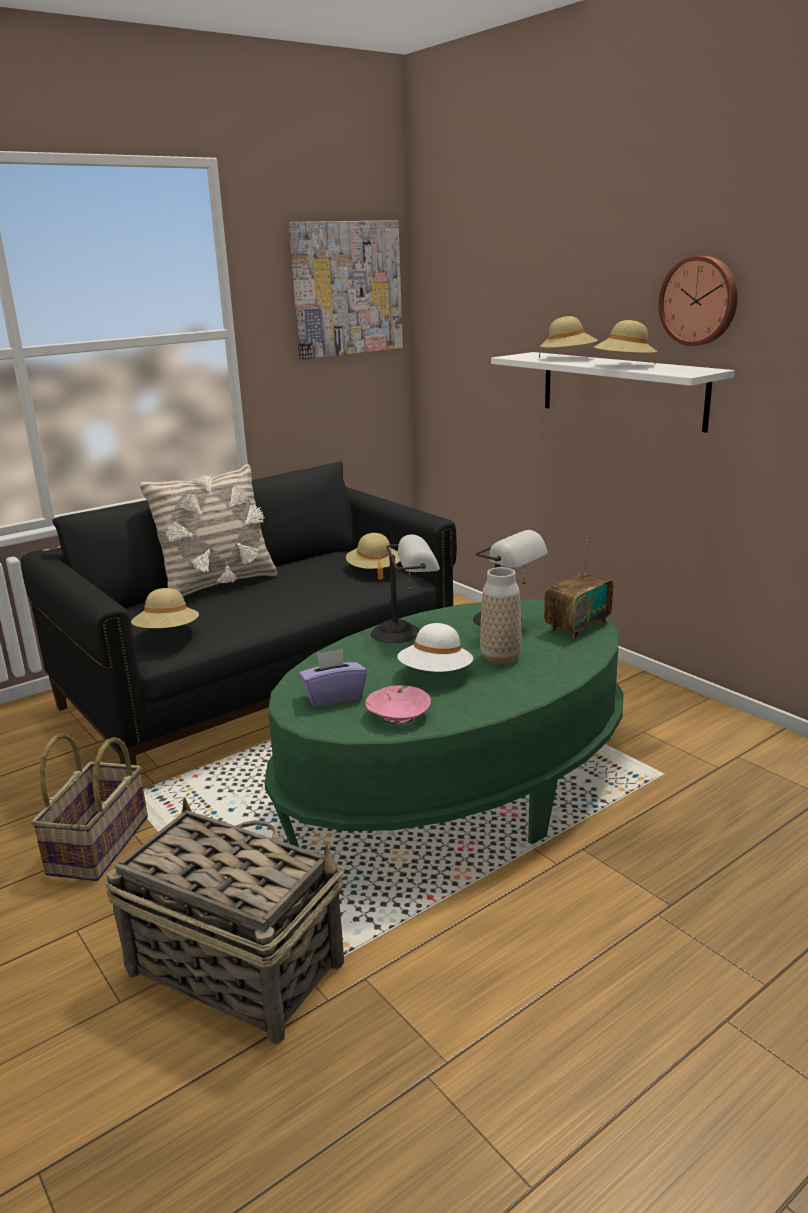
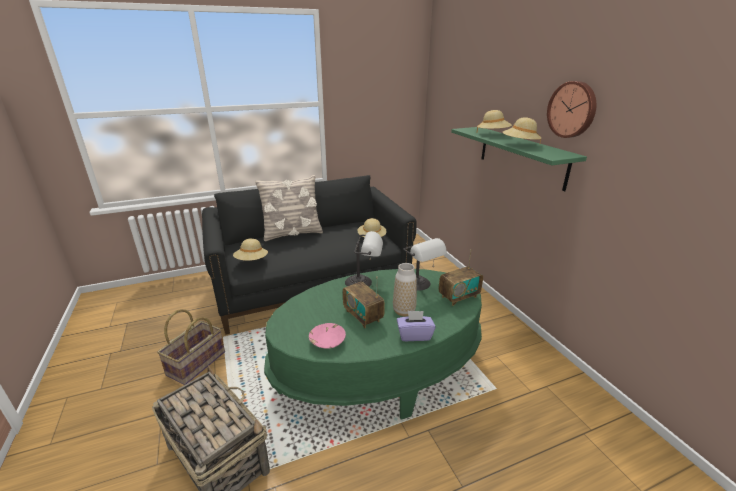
camera: 15 degrees right, 5 degrees up
picture [289,220,403,359] -> none
purple tissue box [299,649,367,707] -> purple tissue box moved to [397,311,436,341]
white hat [397,623,473,672] -> radio [343,276,385,328]
white shelf [491,352,735,433] -> green shelf [451,127,587,191]

